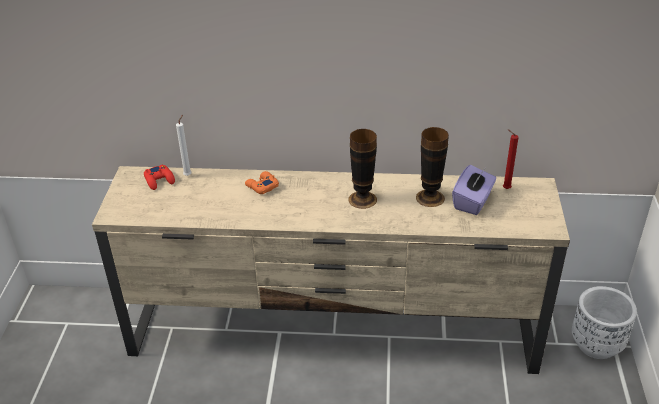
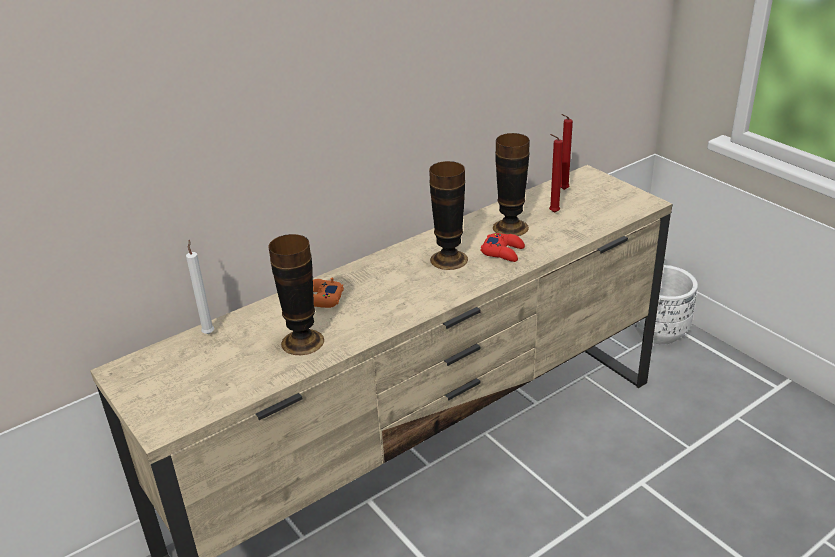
camera: 40 degrees left, 5 degrees down
red game controller [144,165,175,190] -> red game controller moved to [481,233,525,262]
purple tissue box [452,165,496,215] -> red candle [549,134,563,213]
none -> vase [269,234,324,355]

